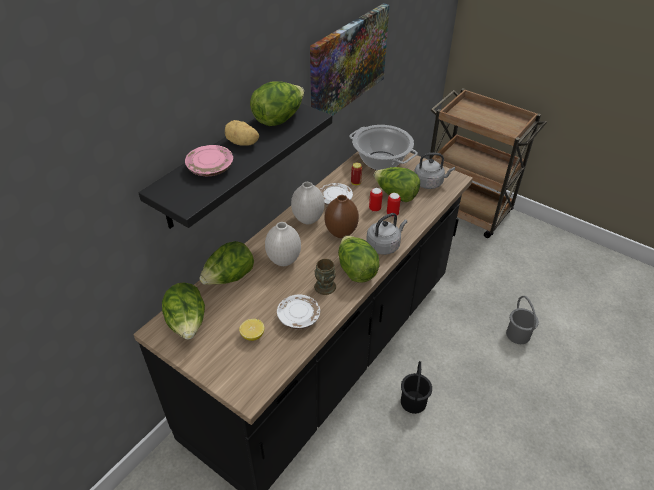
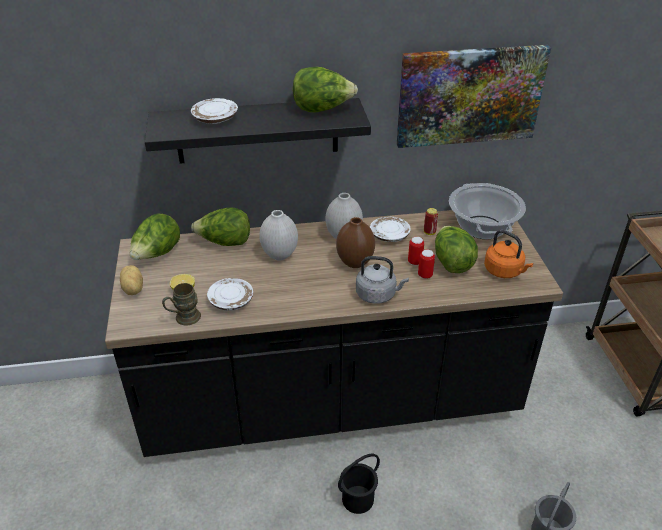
camera: 45 degrees right, 5 degrees down
pink plate [185,145,233,176] -> white plate [191,98,238,124]
potato [225,120,259,146] -> potato moved to [120,265,143,295]
brown mug [314,259,336,295] -> brown mug moved to [162,283,201,326]
lettuce [338,235,380,283] -> none
grey kettle [414,153,455,189] -> orange kettle [484,230,533,278]

